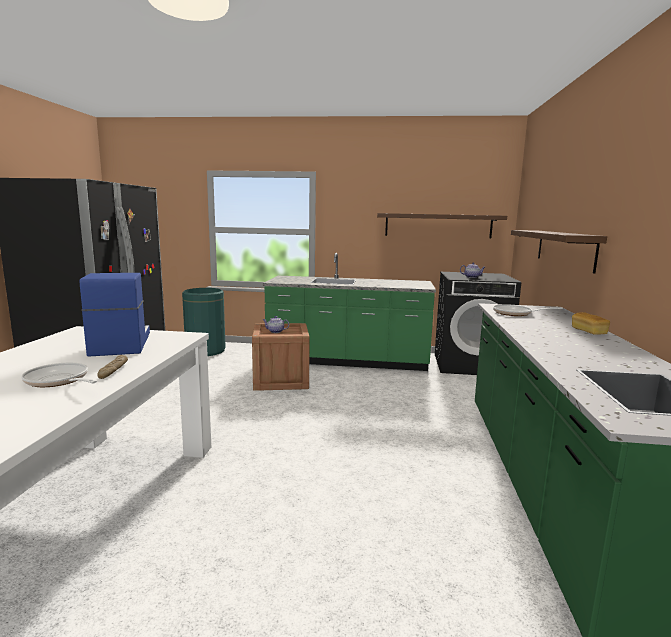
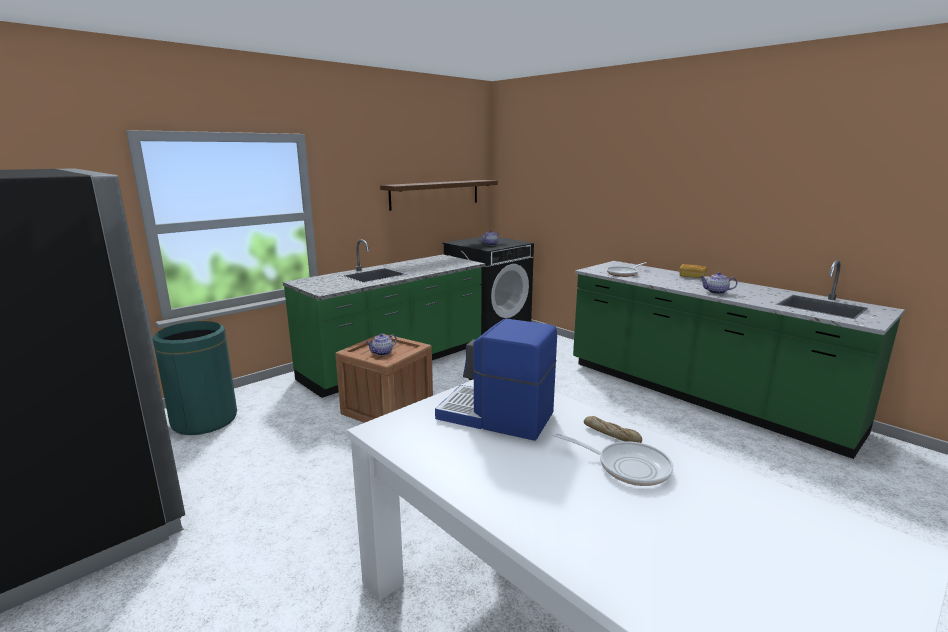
camera: 50 degrees left, 5 degrees up
frying pan [21,362,97,387] -> frying pan turned 135 degrees counterclockwise [552,432,673,486]
brown shelf [511,230,607,274] -> none
none -> teapot [700,272,737,294]

